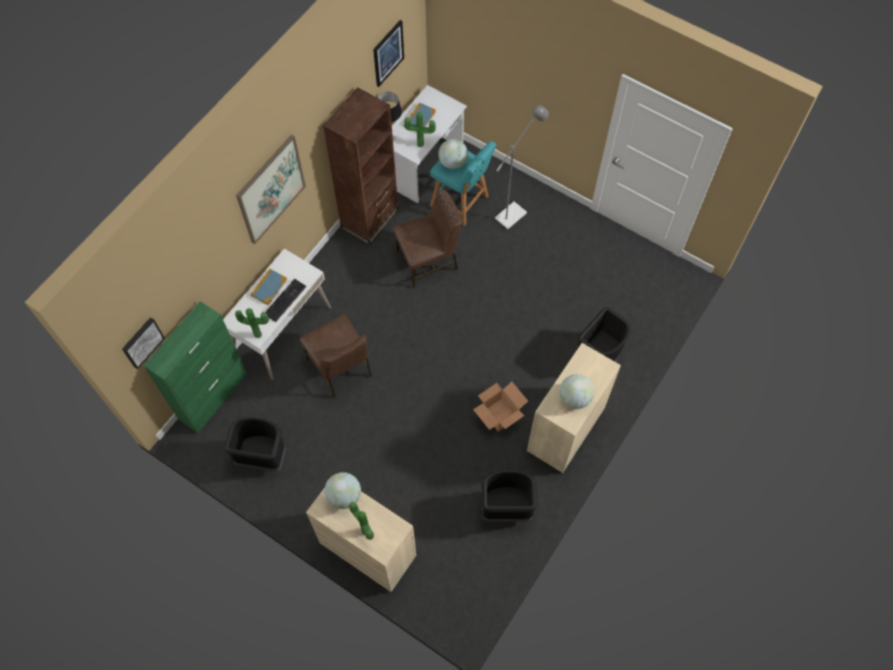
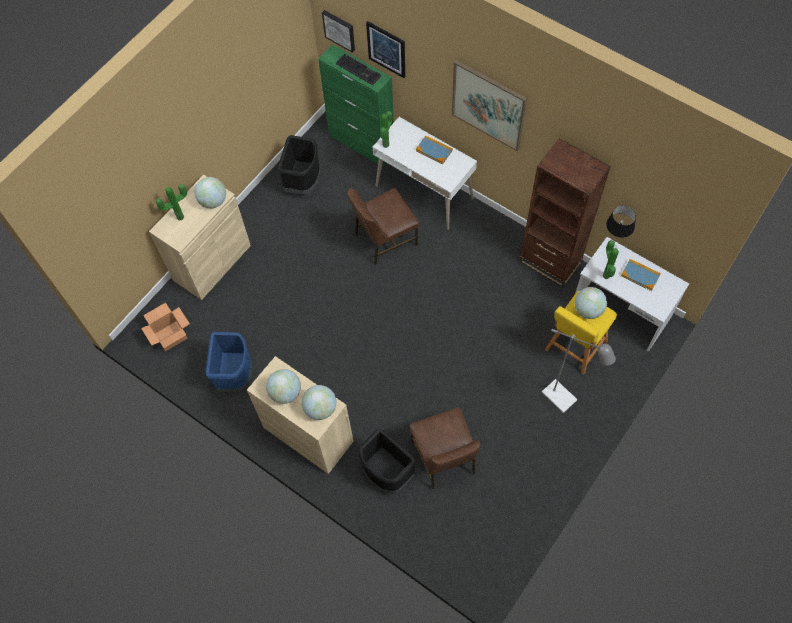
camera: 95 degrees right, 0 degrees up
keyboard [265,278,306,322] -> keyboard moved to [336,54,381,85]
picture [373,20,404,87] -> picture moved to [366,21,405,78]
brown chair [393,189,462,288] -> brown chair moved to [409,407,480,489]
turquoise stool [430,141,496,226] -> yellow stool [545,291,617,375]
cardboard box [473,382,528,431] -> cardboard box moved to [141,302,190,351]
black trash can [482,470,538,522] -> blue trash can [205,332,252,392]
none -> globe [302,385,336,420]

